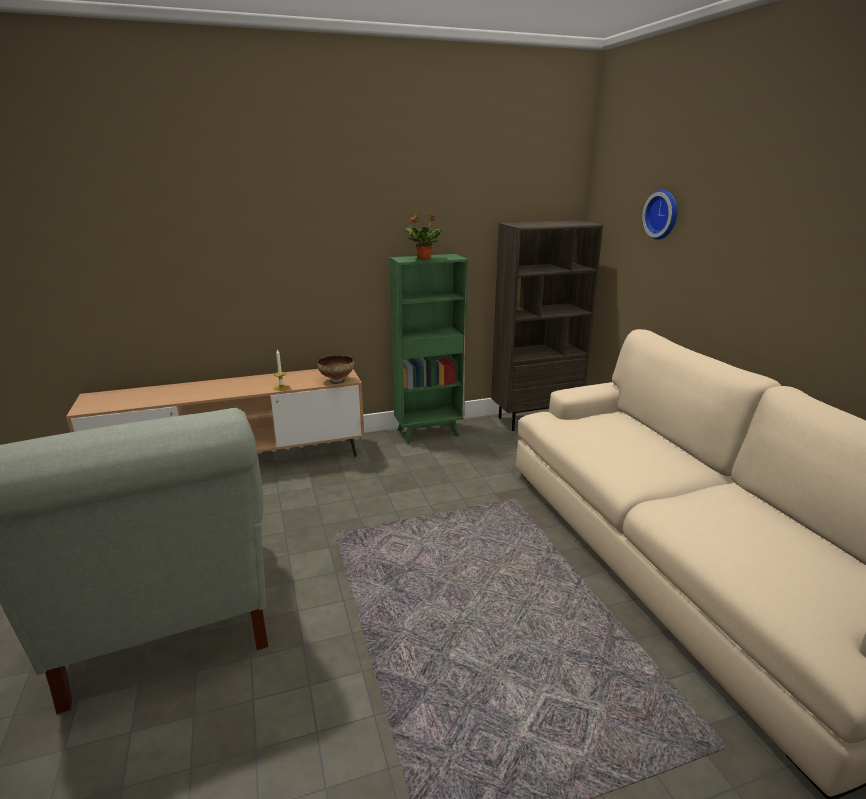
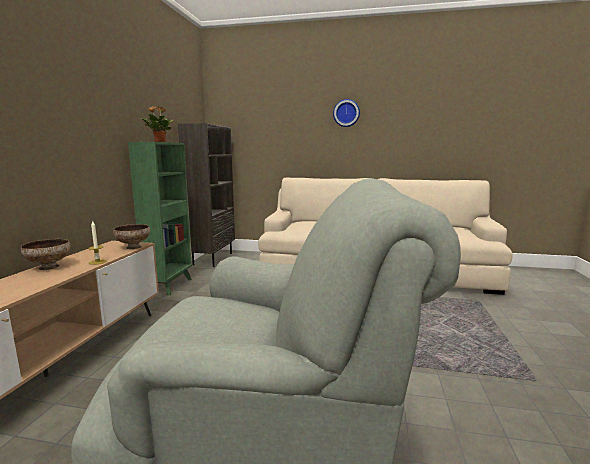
camera: 60 degrees left, 10 degrees down
wall clock [642,190,678,240] -> wall clock moved to [333,99,360,127]
none -> bowl [21,239,70,270]

